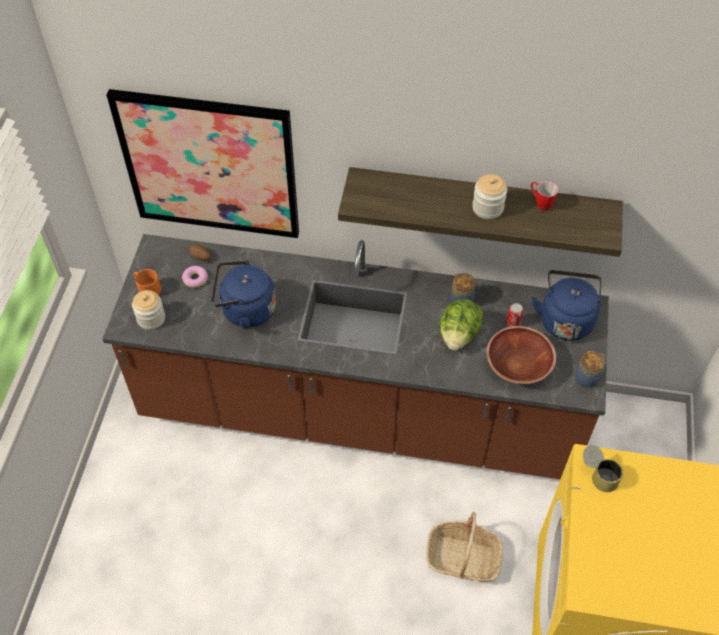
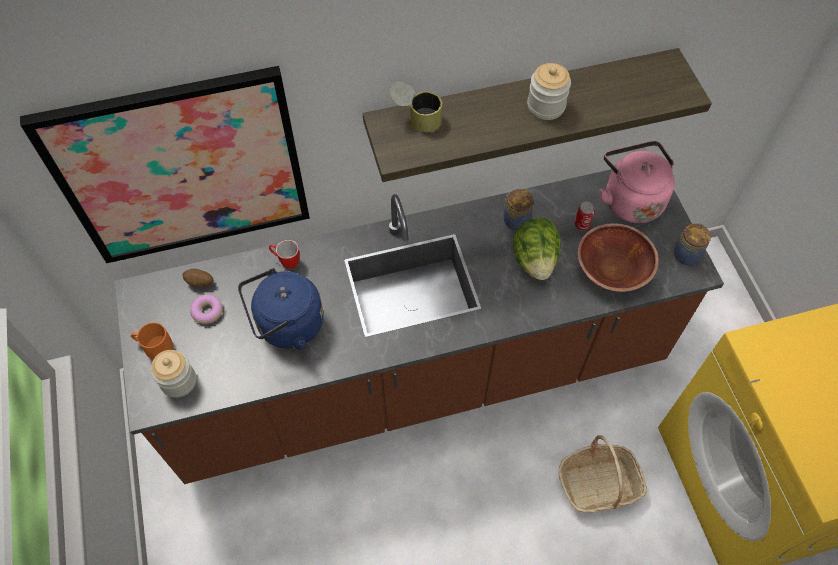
camera: 25 degrees left, 5 degrees up
mug [531,181,558,210] -> mug moved to [269,240,299,269]
blue kettle [532,270,602,341] -> pink kettle [600,141,675,223]
can [583,445,623,492] -> can moved to [389,81,443,132]

